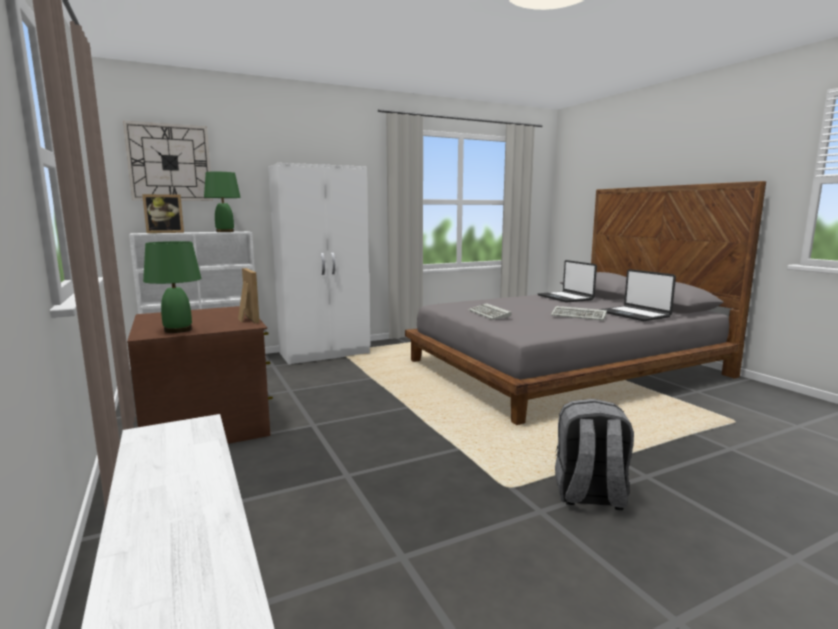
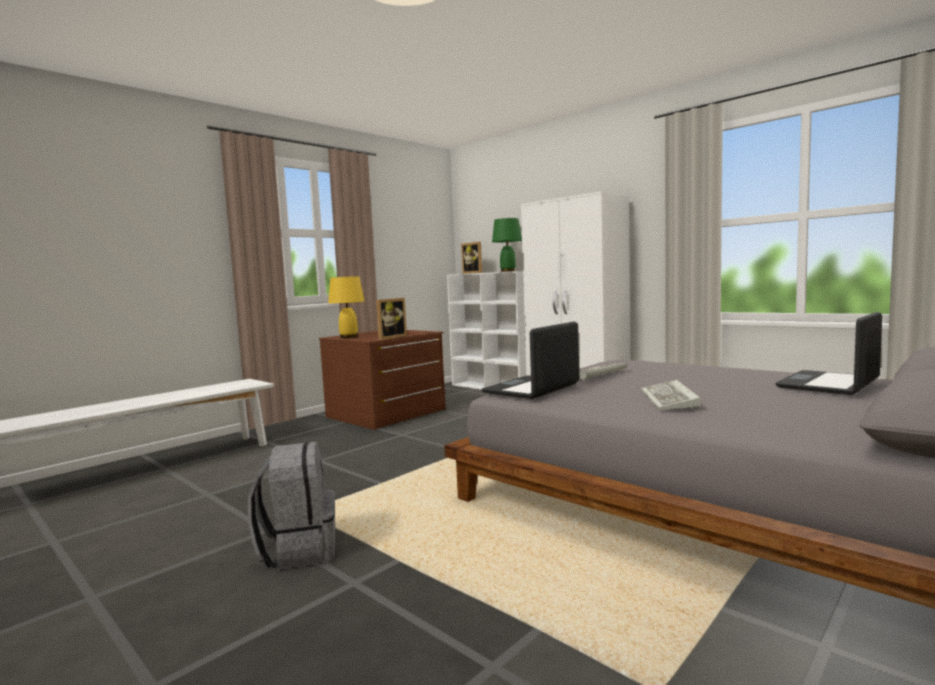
camera: 70 degrees right, 5 degrees down
wall clock [123,121,213,201] -> none
green table lamp [143,241,202,333] -> yellow table lamp [328,276,365,338]
laptop [599,269,676,321] -> laptop moved to [481,321,579,399]

